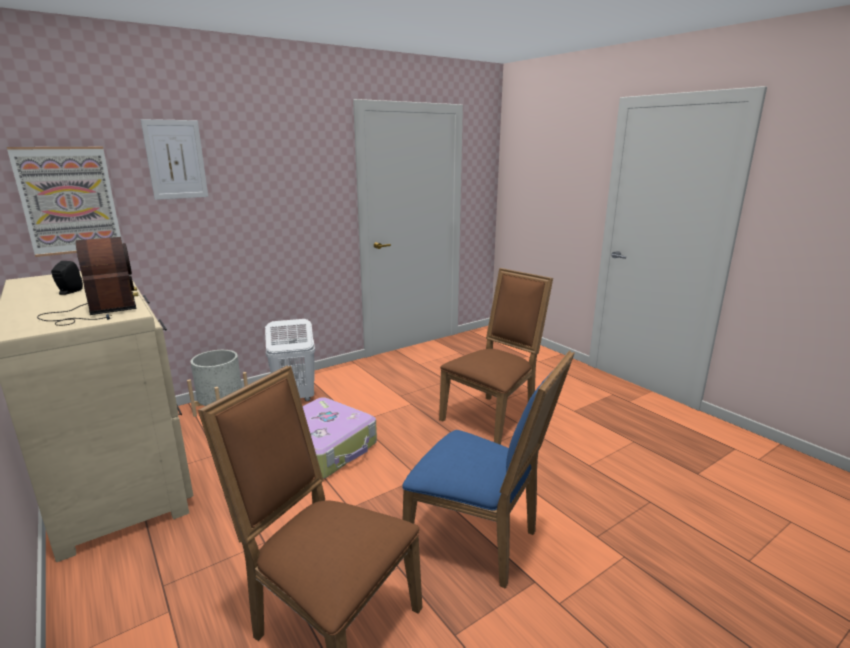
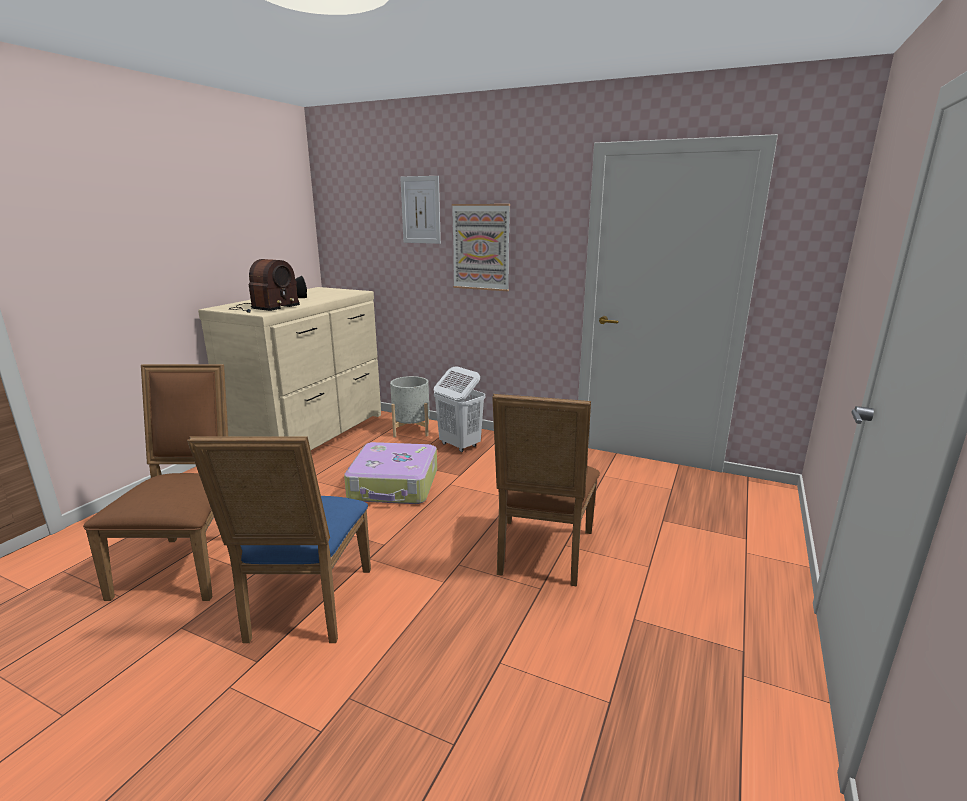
camera: 60 degrees right, 0 degrees up
picture [7,147,122,257] -> picture moved to [452,204,510,291]
brown chair [439,268,553,445] -> brown chair turned 90 degrees clockwise [492,394,600,586]

